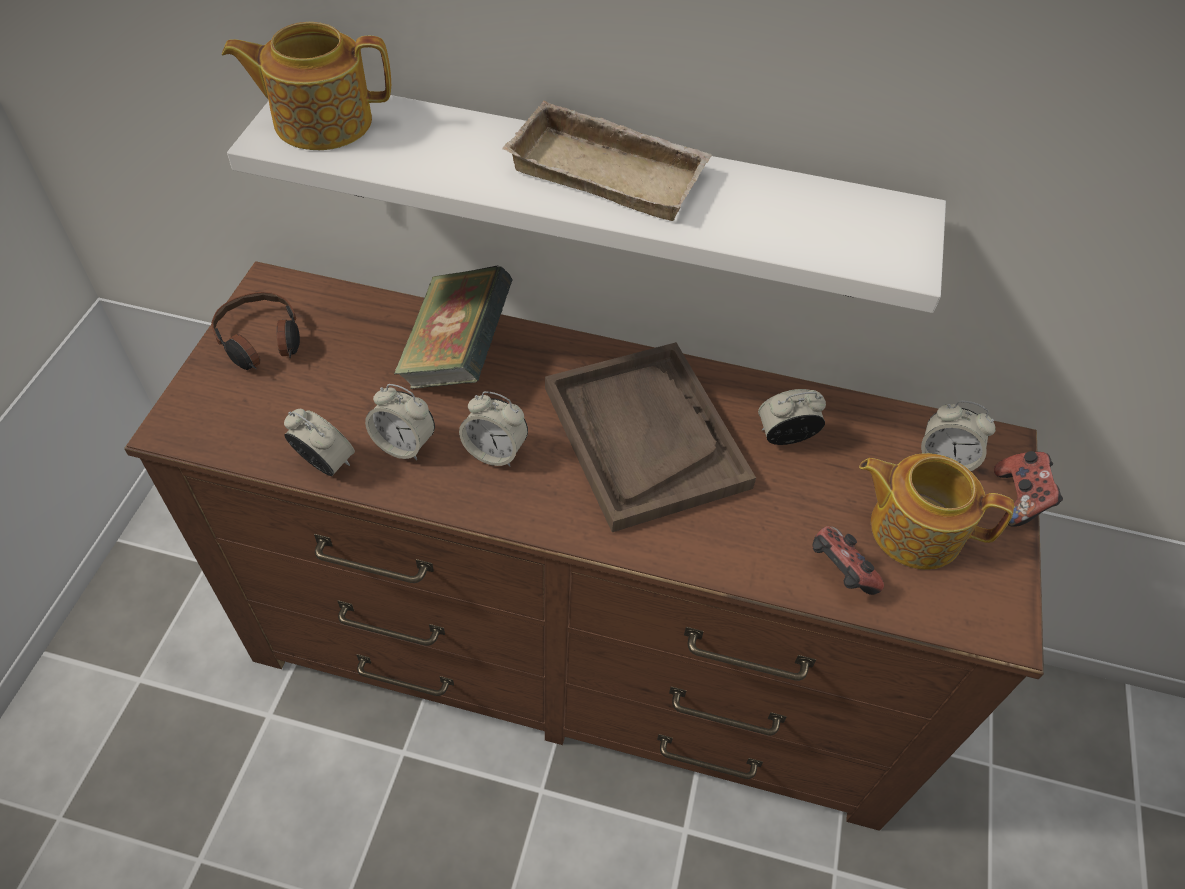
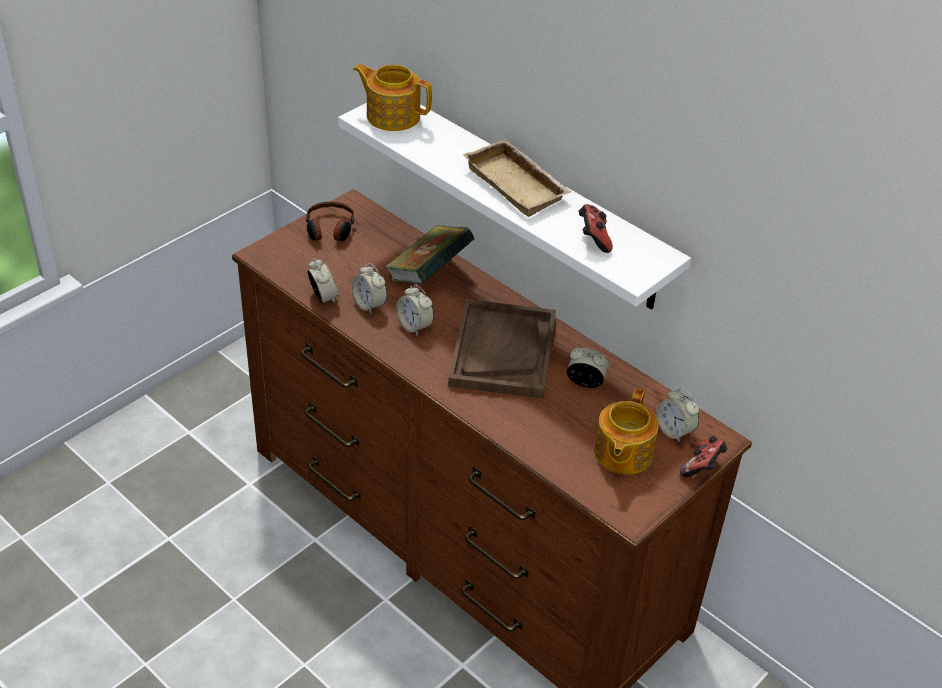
camera: 30 degrees right, 10 degrees down
game controller [812,526,884,595] -> game controller moved to [578,204,613,253]
teapot [859,453,1014,570] -> teapot turned 120 degrees counterclockwise [594,388,658,475]

